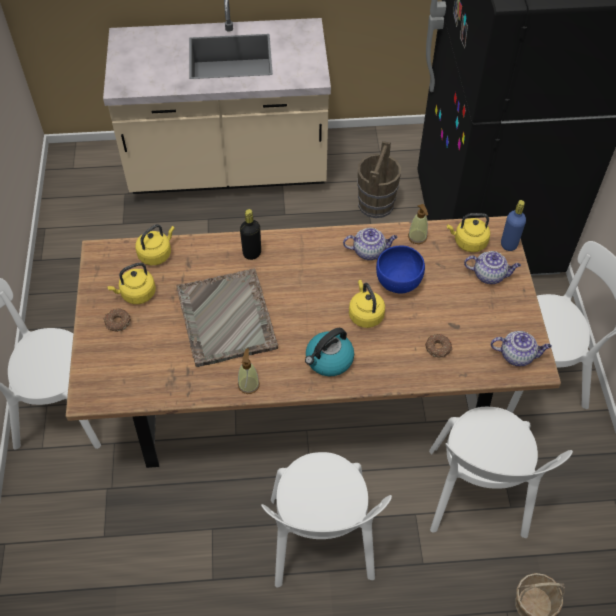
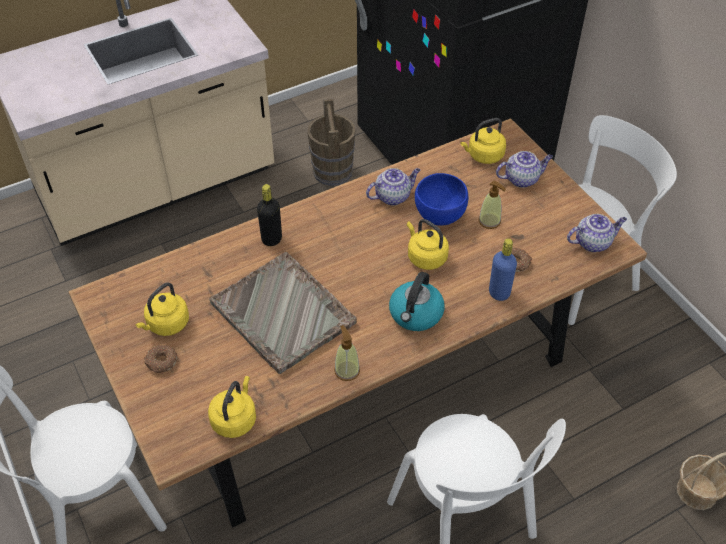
camera: 25 degrees left, 5 degrees down
yellow kettle [135,224,175,265] -> yellow kettle moved to [208,376,256,438]
soap dispenser [408,204,428,244] -> soap dispenser moved to [479,180,506,229]
white chair [429,407,573,538] -> none
blue bottle [501,200,526,251] -> blue bottle moved to [489,238,517,301]

